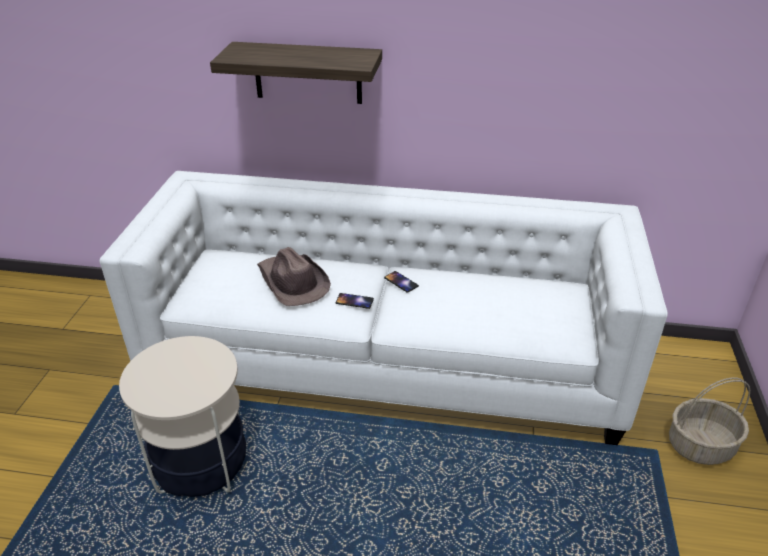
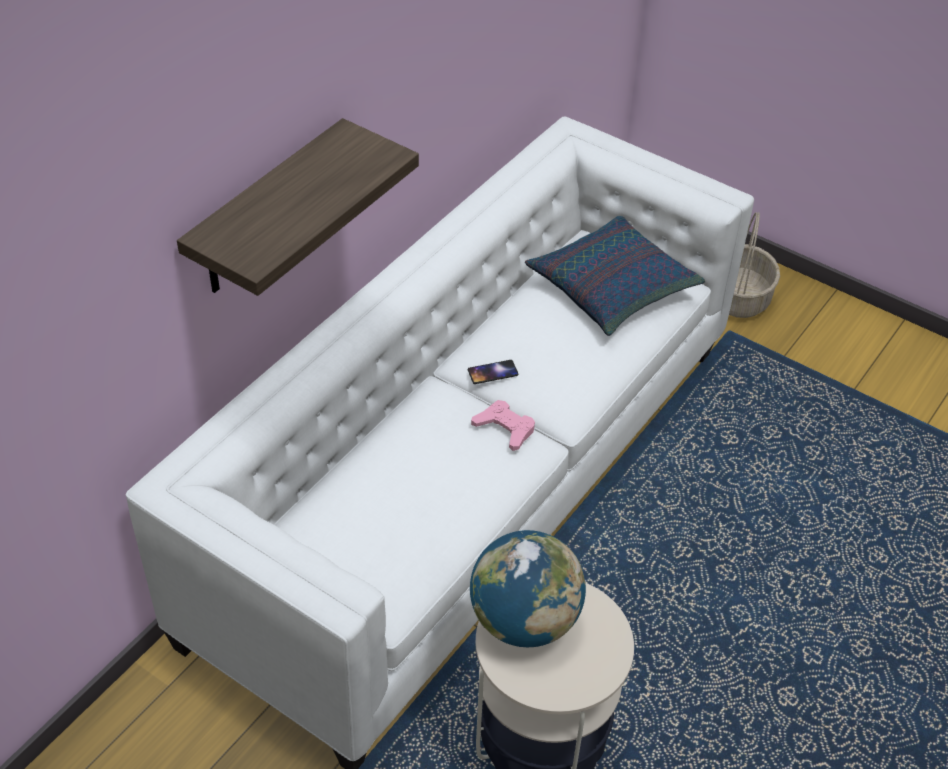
camera: 65 degrees left, 10 degrees up
brown hat [257,247,331,306] -> none
phone [336,293,374,309] -> pink game controller [471,400,535,451]
none -> globe [470,530,586,647]
none -> blue pillow [525,216,705,336]

